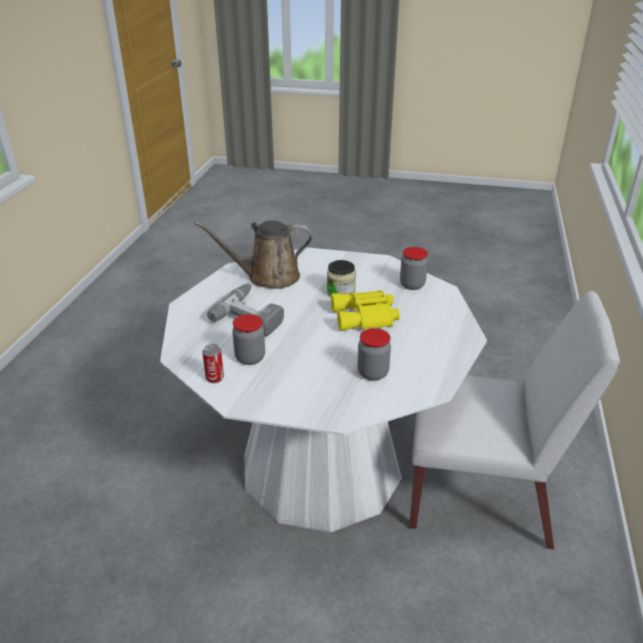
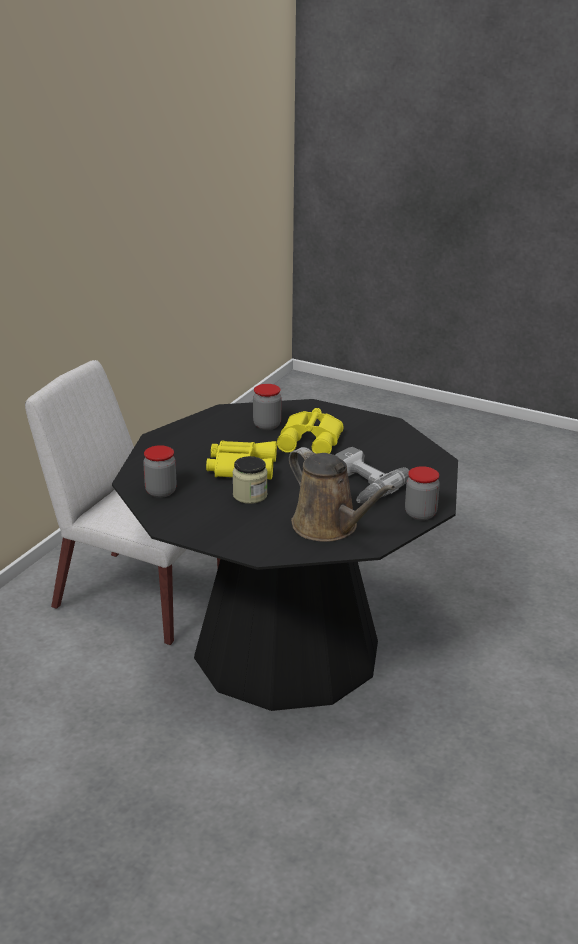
camera: 165 degrees left, 5 degrees down
white dining table [160,247,487,532] -> black dining table [112,399,458,711]
brown watering can [194,220,312,289] -> brown watering can turned 45 degrees clockwise [289,447,395,542]
can [202,344,224,383] -> none
jar [232,314,265,365] -> jar moved to [405,466,440,520]
none -> yellow binoculars [277,408,344,454]

